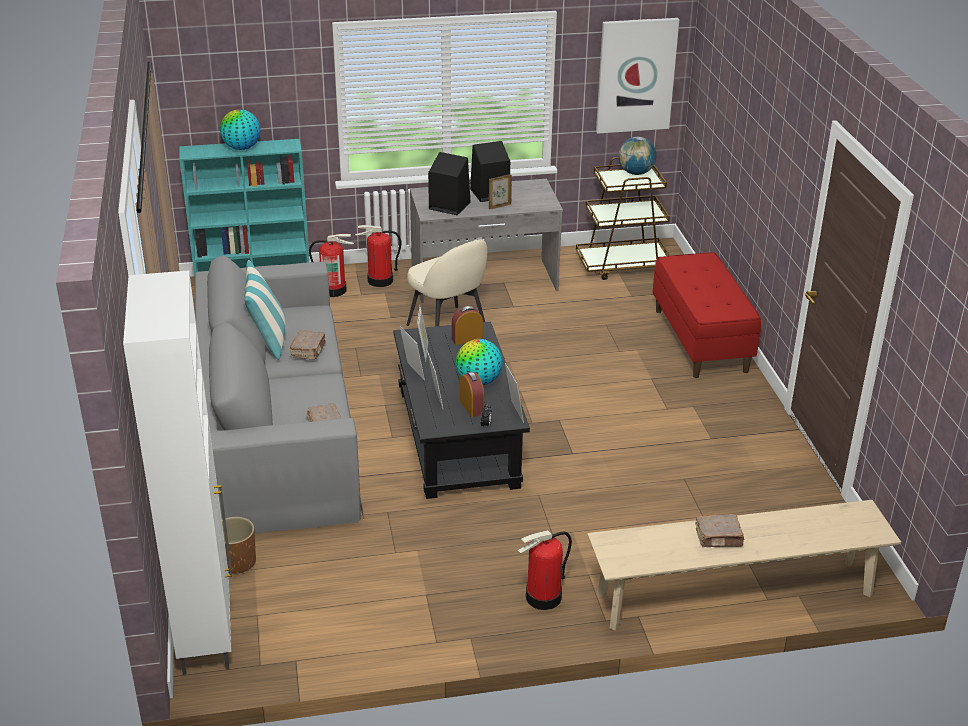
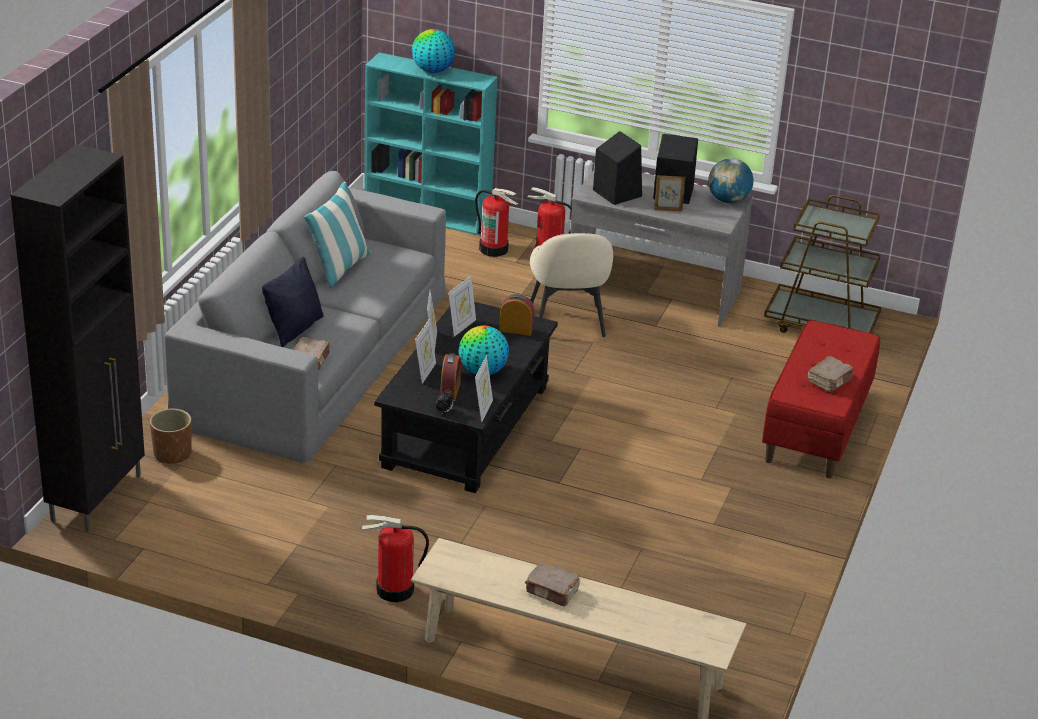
camera: 30 degrees right, 0 degrees up
white cabinet [123,270,232,675] -> black cabinet [11,144,145,532]
brown book [290,330,326,360] -> brown book moved to [808,356,854,392]
picture [596,18,679,134] -> none
globe [618,137,657,175] -> globe moved to [708,158,753,203]
none -> black pillow [262,257,324,347]

